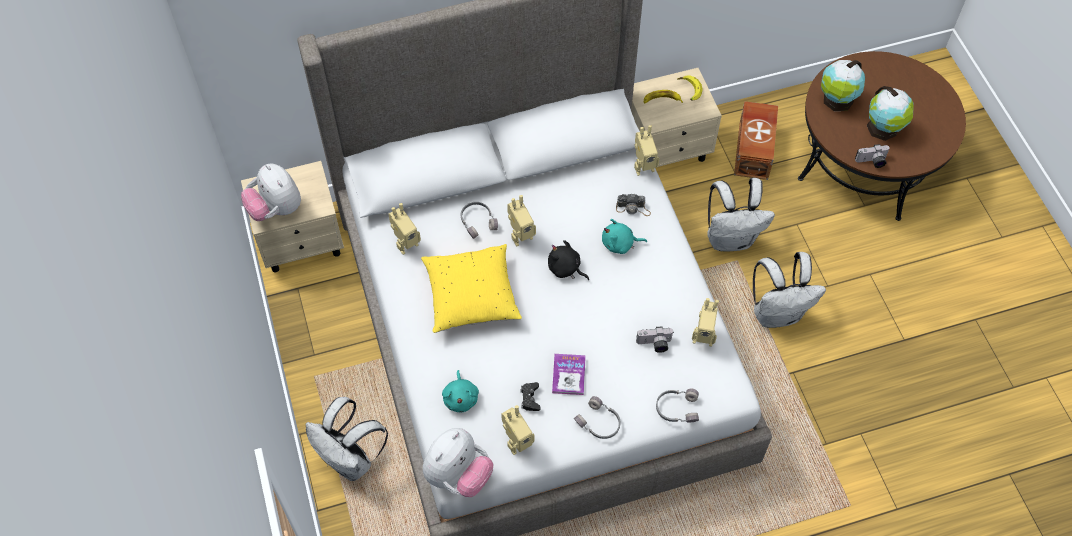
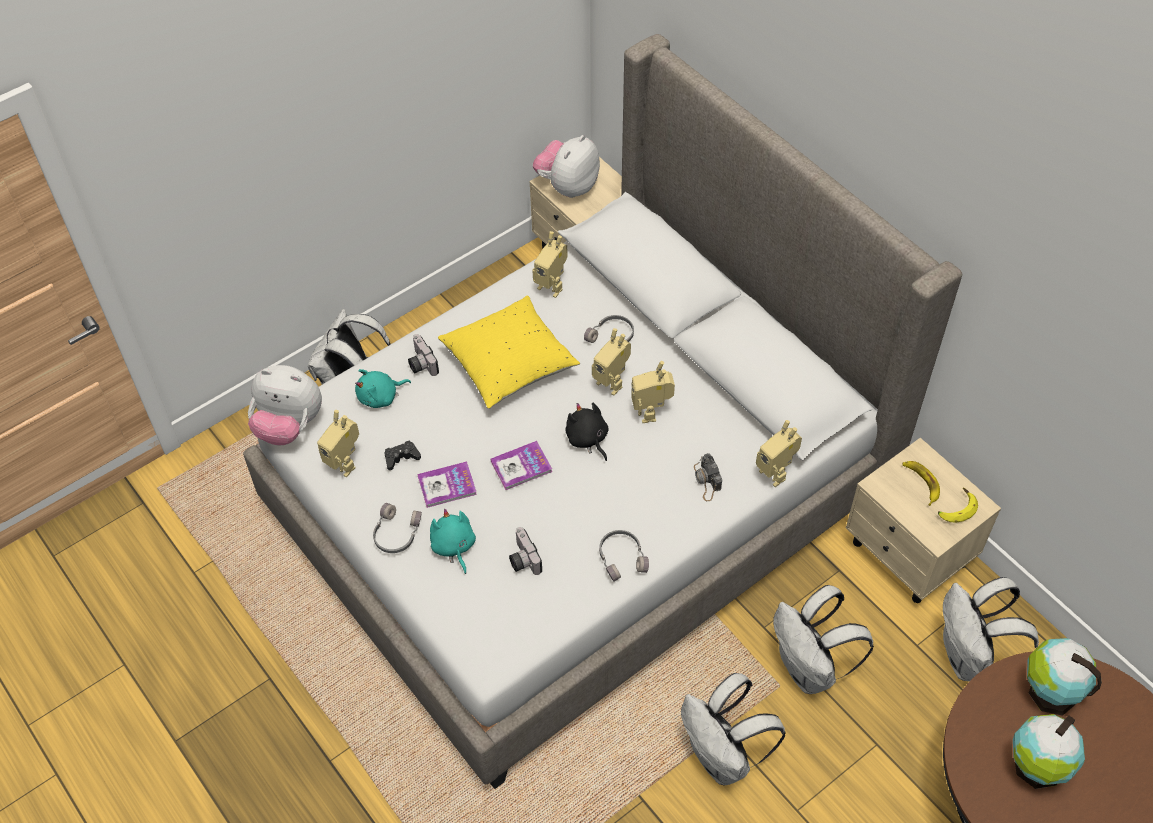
camera: 70 degrees right, 5 degrees down
black plush toy [548,240,589,280] -> black plush toy turned 45 degrees counterclockwise [565,402,608,461]
turquoise plush toy [602,219,647,254] -> turquoise plush toy moved to [430,509,476,574]
grey headphones [656,389,699,422] -> grey headphones moved to [599,530,649,581]
toy robot [692,298,719,347] -> toy robot moved to [631,361,675,423]
brown storage box [734,101,778,180] -> white backpack [943,577,1039,681]
camera [855,144,890,168] -> camera moved to [408,334,439,376]
none -> book [491,441,552,490]

